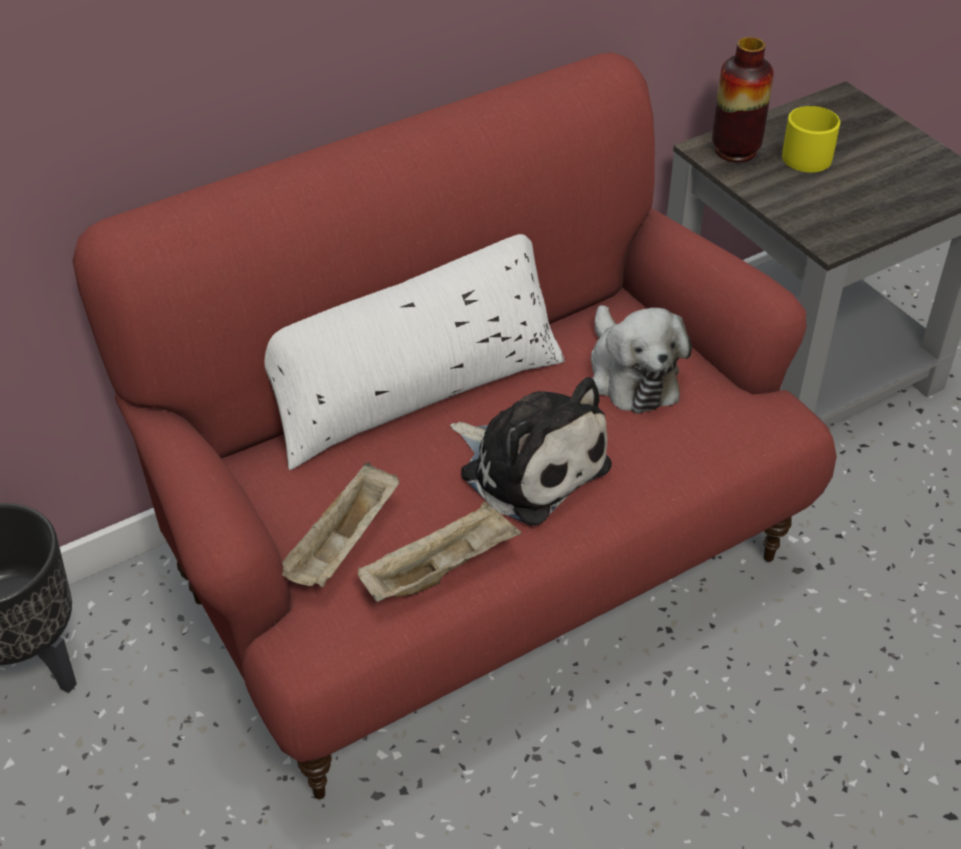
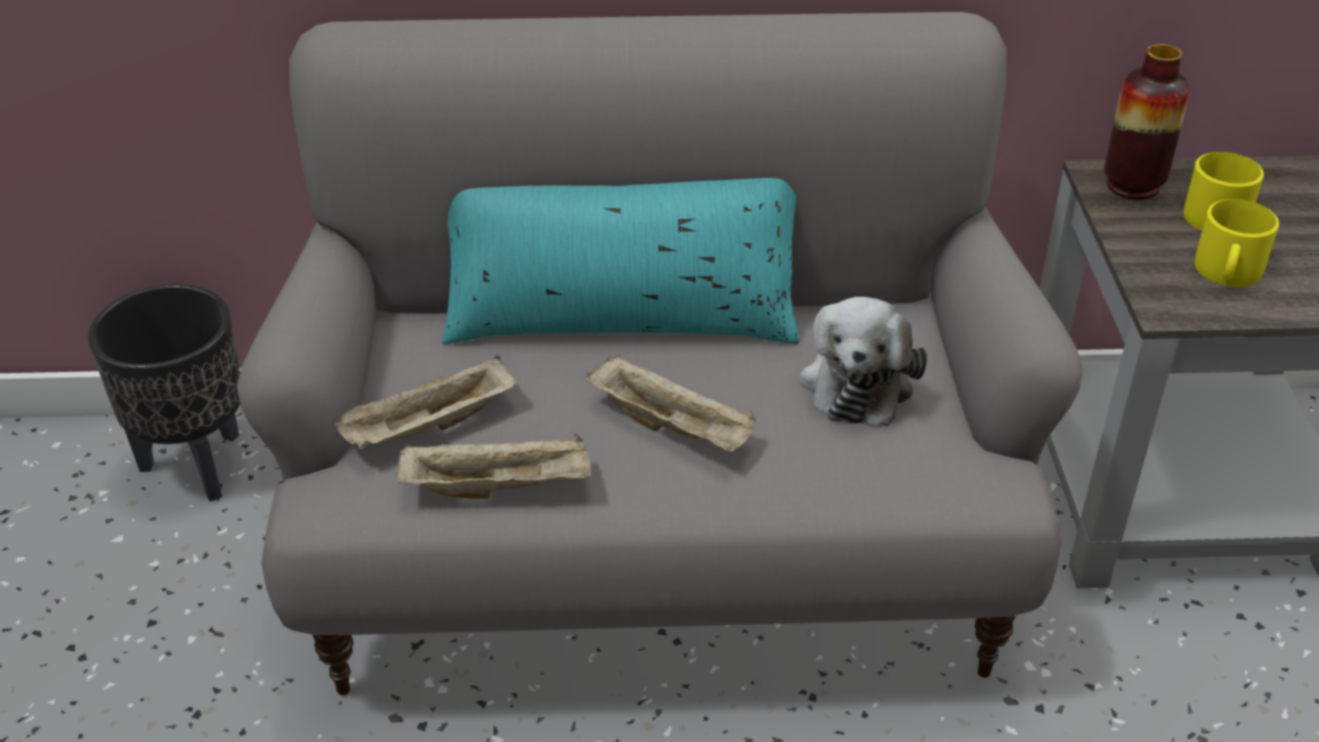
camera: 30 degrees right, 5 degrees down
red sofa [72,52,837,799] -> grey sofa [237,12,1083,695]
white pillow [264,234,565,470] -> turquoise pillow [442,178,799,344]
plush toy [450,377,612,526] -> beige tray [585,355,756,452]
none -> yellow mug [1194,199,1279,287]

